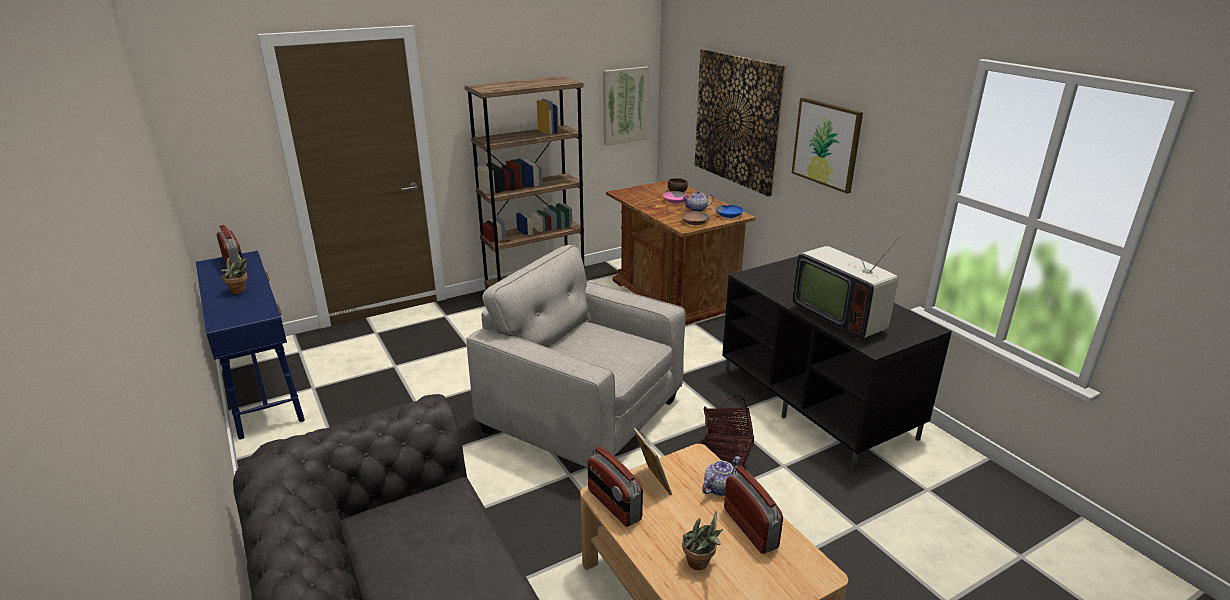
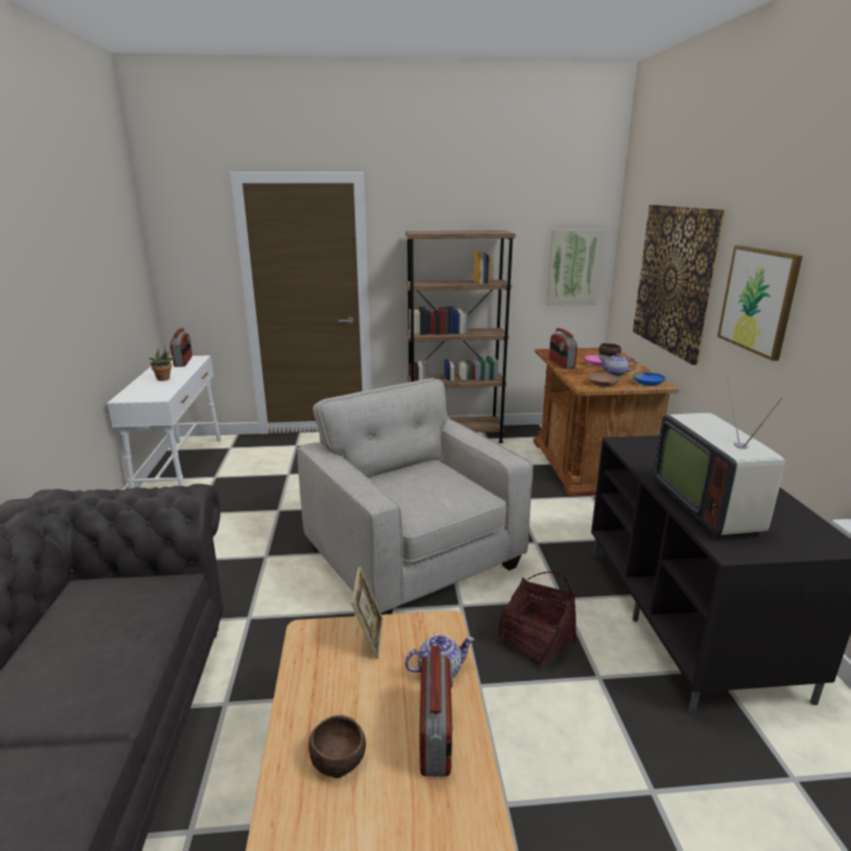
camera: 25 degrees right, 5 degrees down
blue console table [196,251,305,440] -> white console table [107,355,221,489]
radio [588,446,643,527] -> radio moved to [549,328,577,369]
potted plant [682,512,723,570] -> brown bowl [309,715,366,778]

